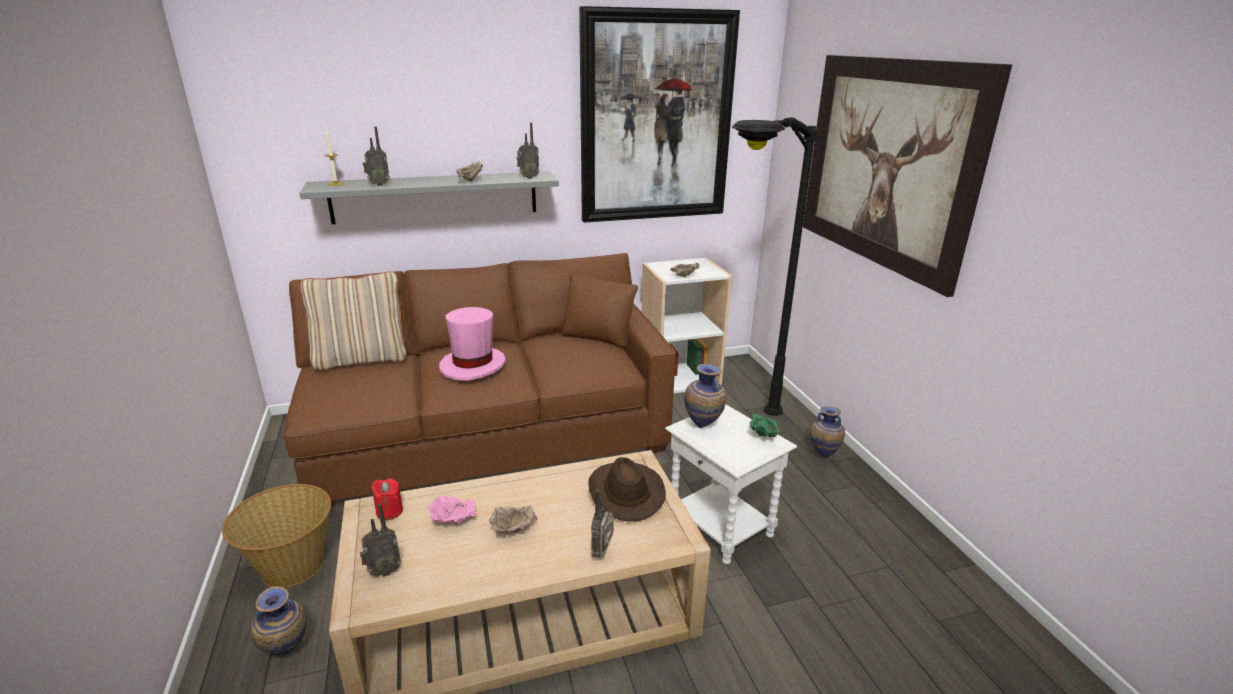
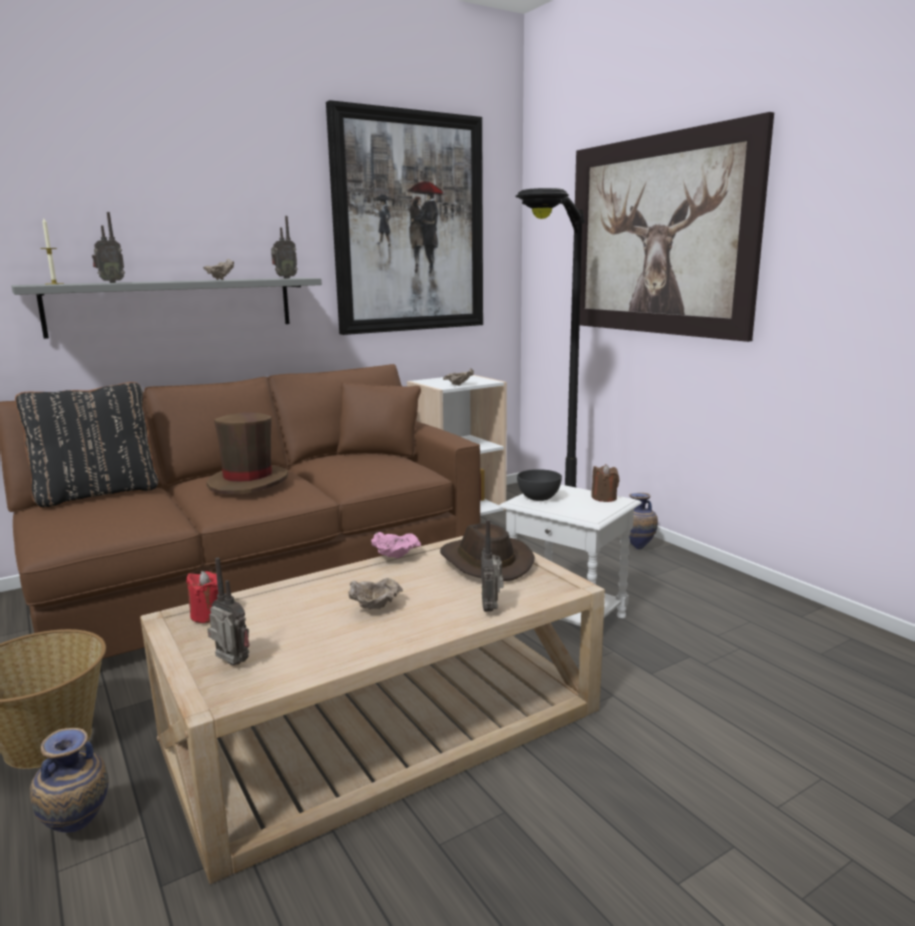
camera: 15 degrees left, 10 degrees down
beige pillow [300,271,407,371] -> black pillow [15,382,159,508]
radio [360,503,401,577] -> radio turned 105 degrees counterclockwise [208,558,250,666]
pink bowl [428,495,477,524] -> pink bowl moved to [371,532,421,559]
pink hat [439,307,506,381] -> brown hat [206,412,288,494]
vase [684,364,726,428] -> grey bowl [517,469,562,501]
green bowl [750,414,780,437] -> brown candle [591,464,619,502]

